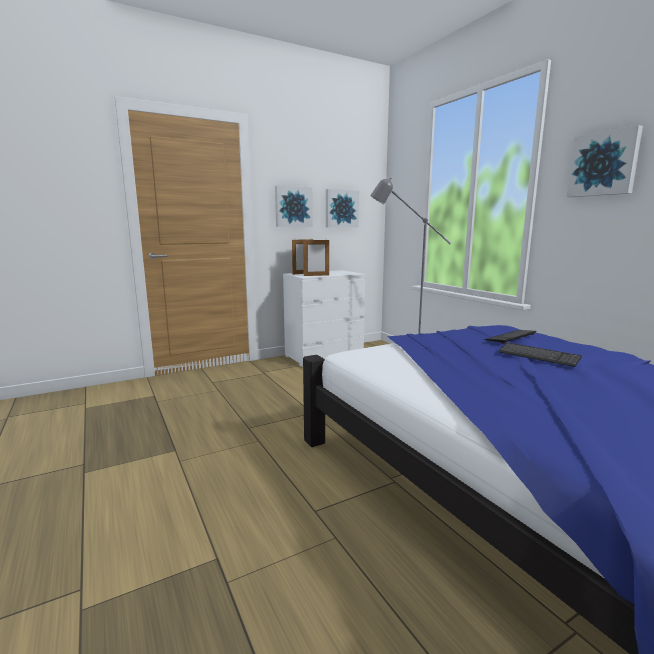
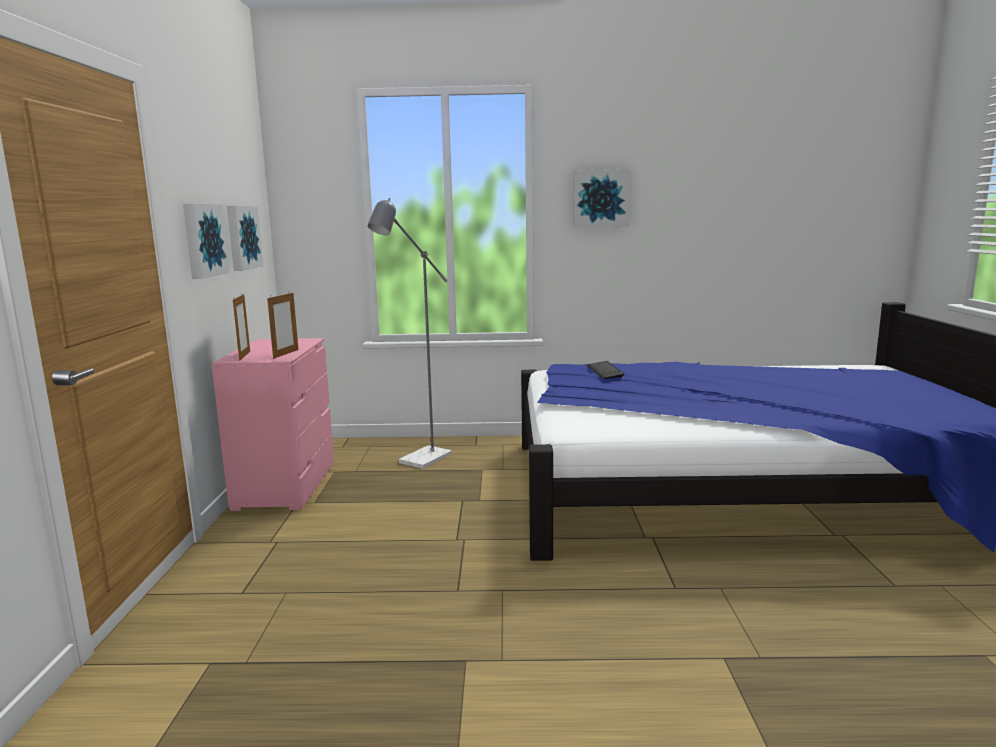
camera: 60 degrees left, 0 degrees up
white dresser [283,270,365,367] -> pink dresser [211,338,334,511]
keyboard [498,343,582,367] -> none

